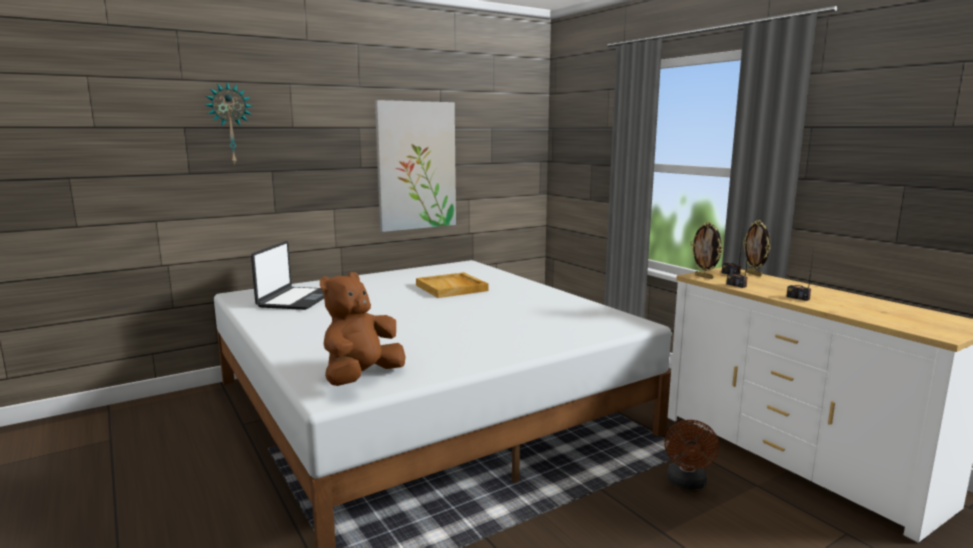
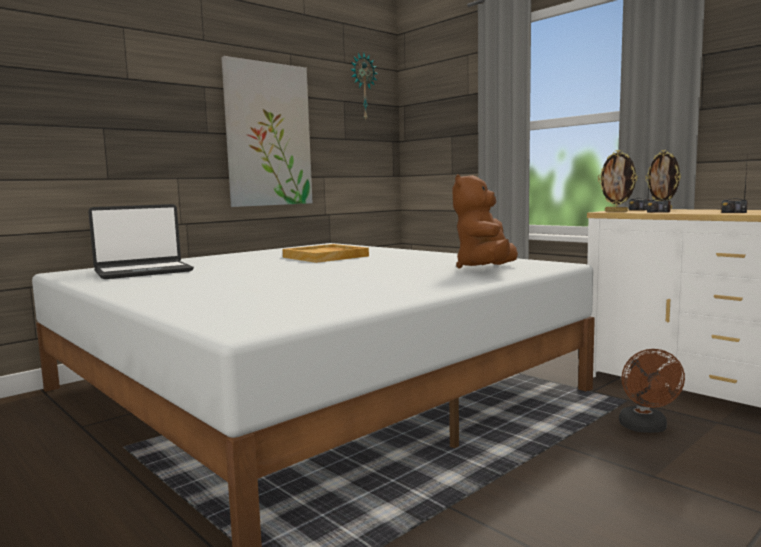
camera: 10 degrees left, 5 degrees down
wall clock [206,82,252,165] -> wall clock moved to [350,53,378,120]
laptop [251,241,324,310] -> laptop turned 60 degrees clockwise [88,204,194,279]
brown plush toy [320,272,406,386] -> brown plush toy moved to [452,174,518,269]

